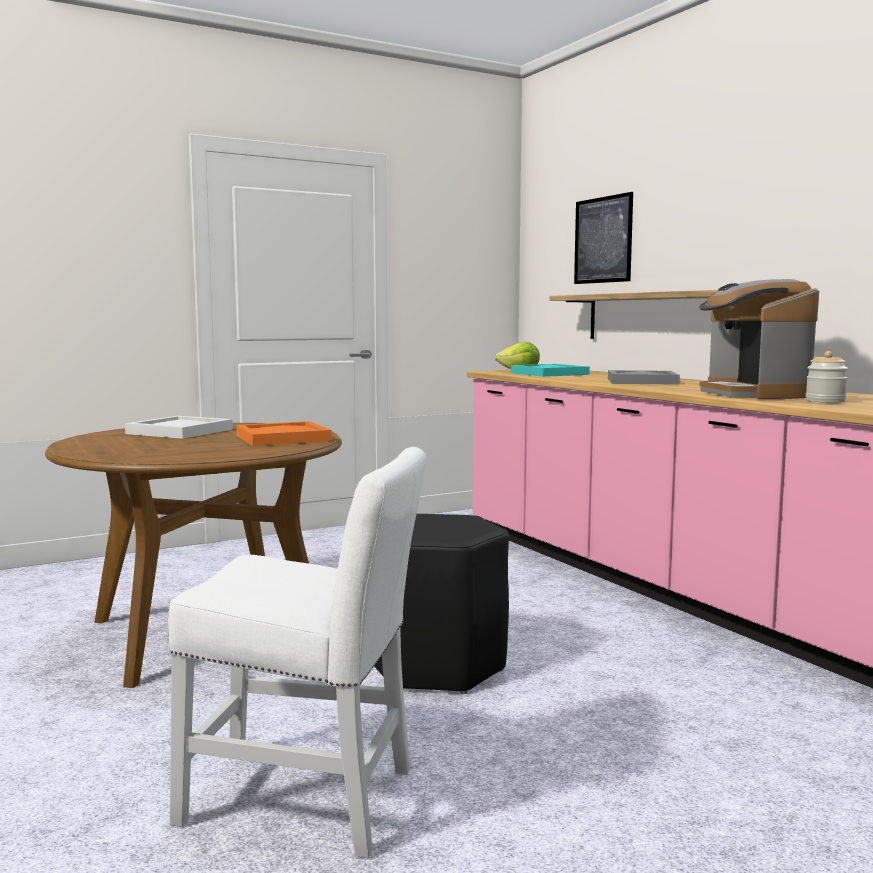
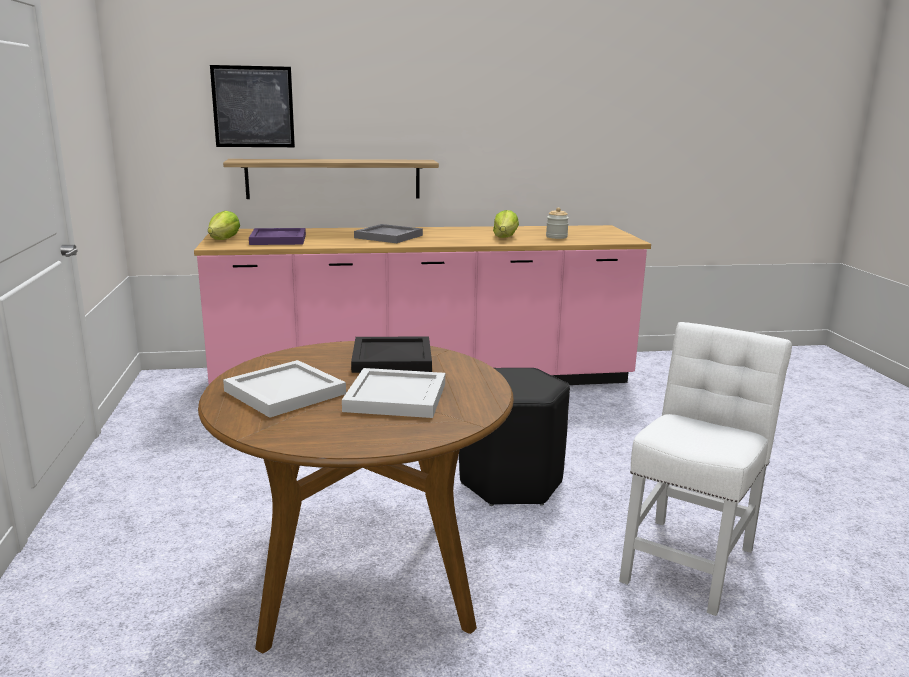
camera: 70 degrees left, 10 degrees up
orange tray [236,421,332,446] -> black tray [351,336,432,373]
turquoise tray [511,364,590,377] -> purple tray [249,228,306,245]
coffee machine [699,279,819,399] -> lettuce [493,210,519,238]
none -> white tray [342,368,445,418]

